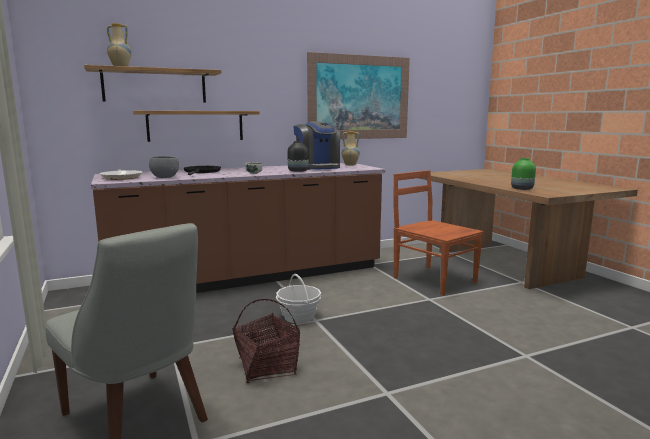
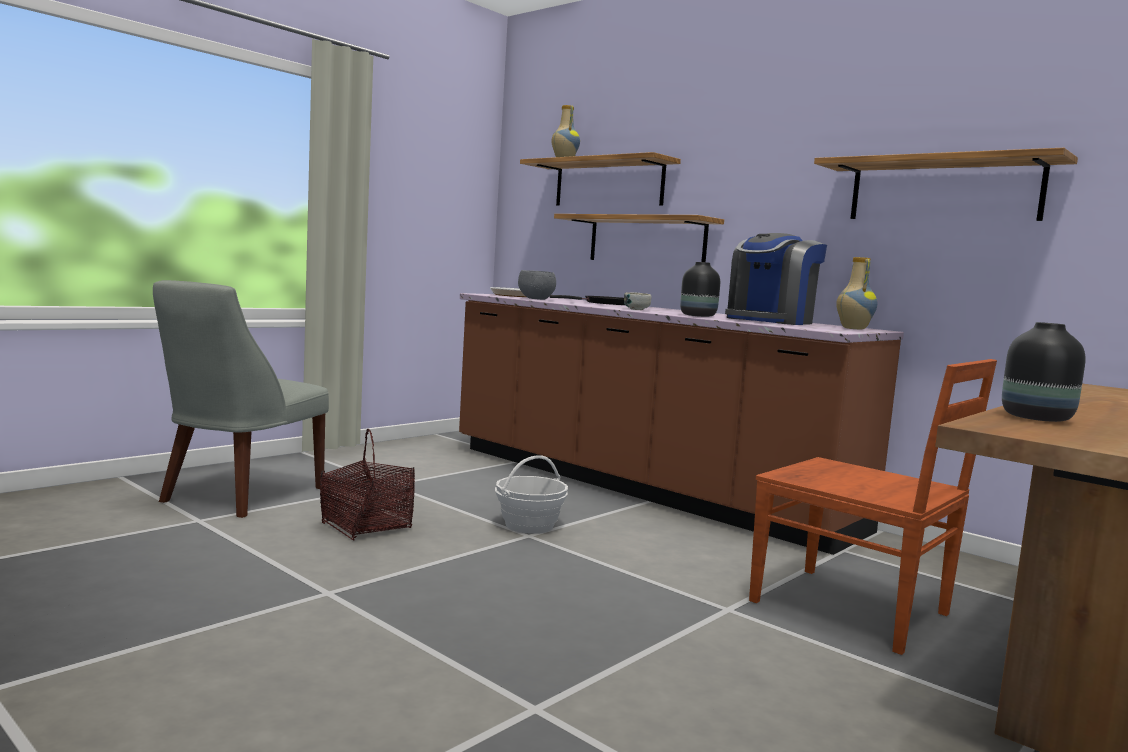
camera: 65 degrees right, 5 degrees down
picture [307,52,410,139] -> shelf [814,148,1078,221]
brown chair [394,170,484,296] -> brown chair turned 105 degrees clockwise [749,359,997,655]
green vase [511,158,536,190] -> black vase [1002,322,1086,422]

